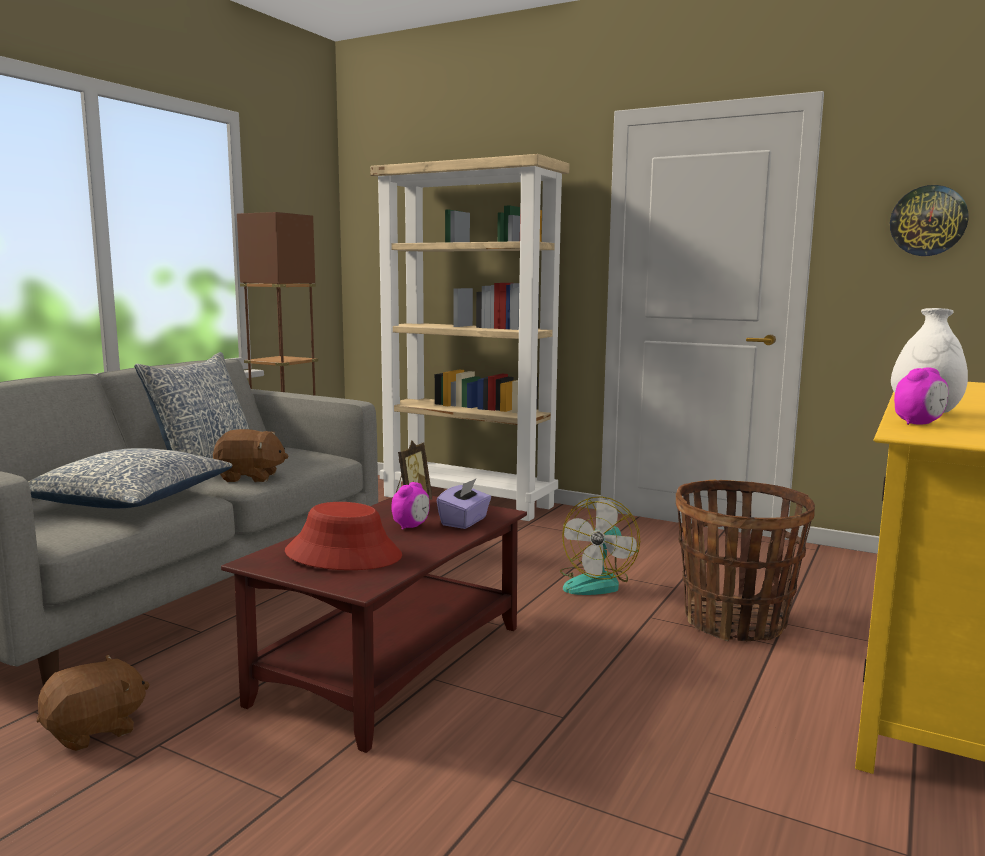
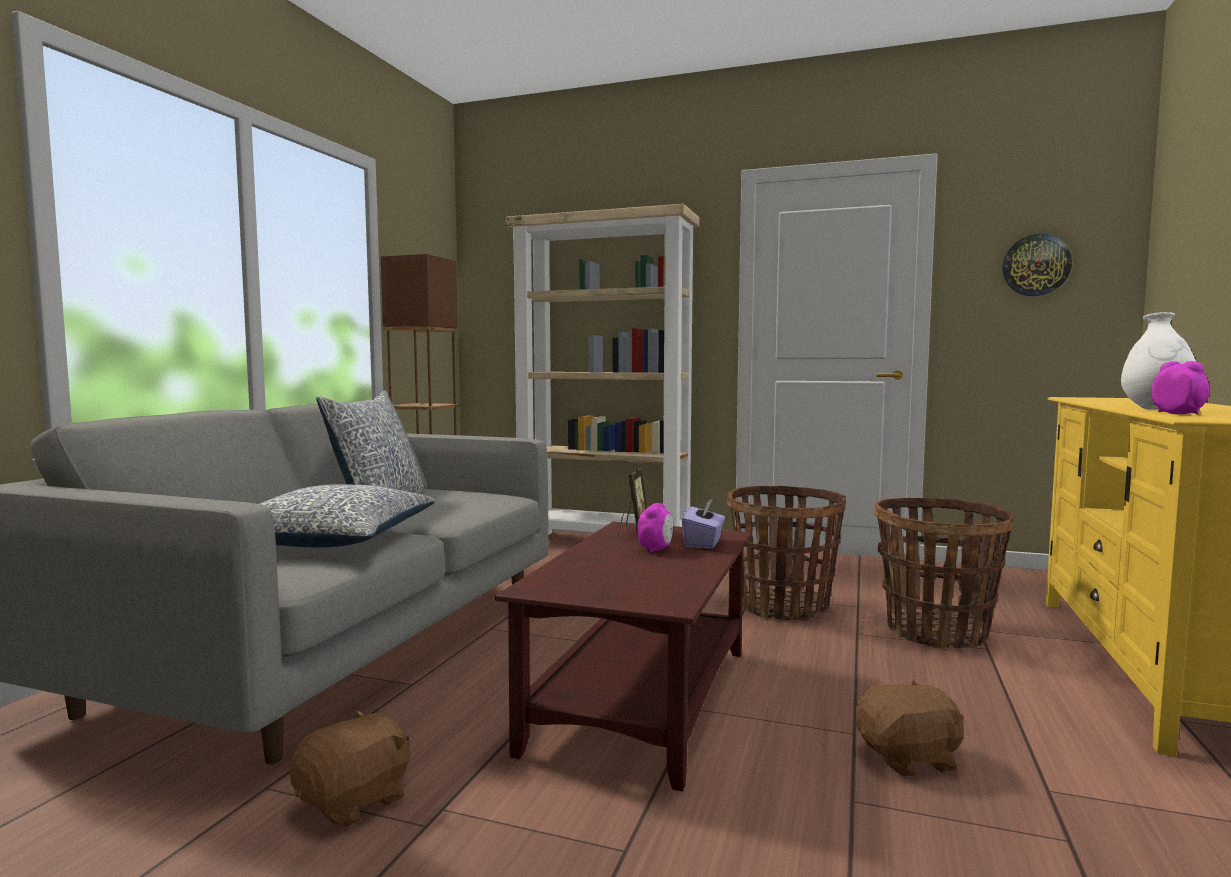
camera: 10 degrees left, 5 degrees down
brown plush toy [213,429,288,482] -> brown plush toy moved to [856,679,964,777]
red hat [285,502,402,570] -> none
fan [560,496,640,595] -> basket [727,485,846,621]
alarm clock [894,367,949,425] -> alarm clock turned 75 degrees counterclockwise [1151,361,1210,414]

